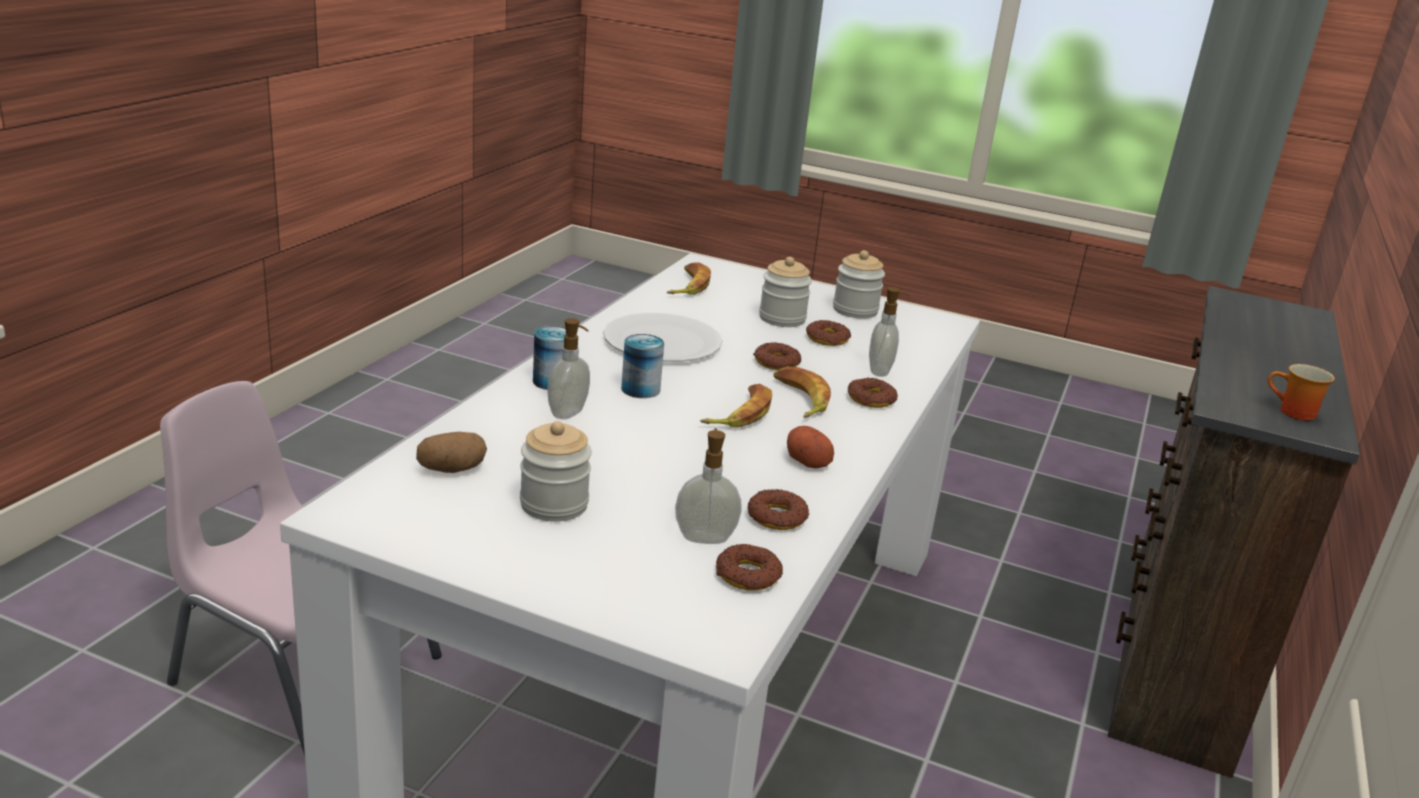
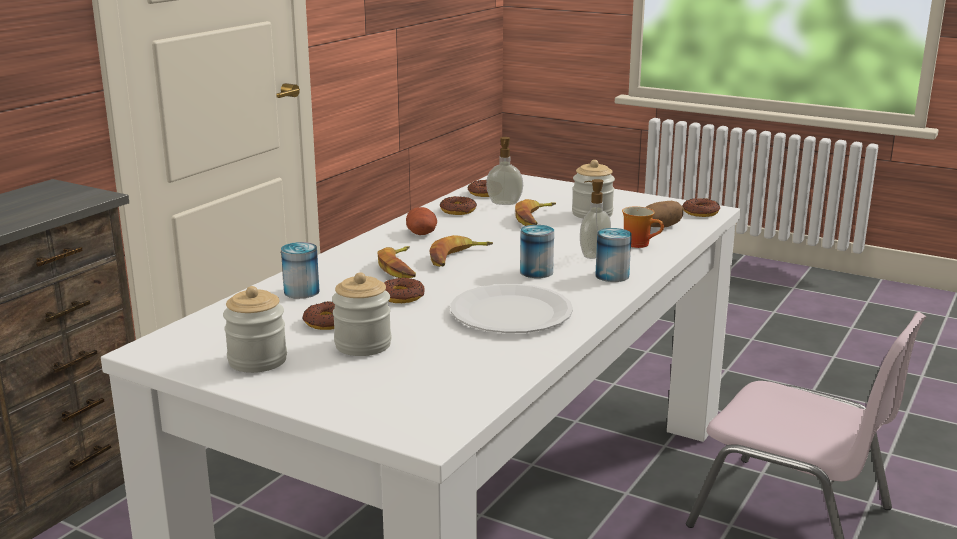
camera: 170 degrees left, 5 degrees down
banana [667,262,711,295] -> banana moved to [515,199,556,226]
donut [848,378,898,408] -> donut moved to [682,198,720,217]
soap dispenser [869,287,910,377] -> can [281,242,319,299]
mug [1268,364,1335,421] -> mug moved to [622,206,664,248]

